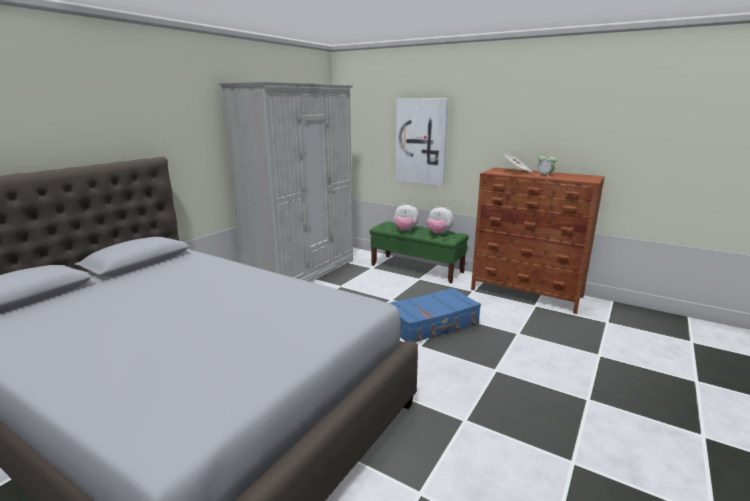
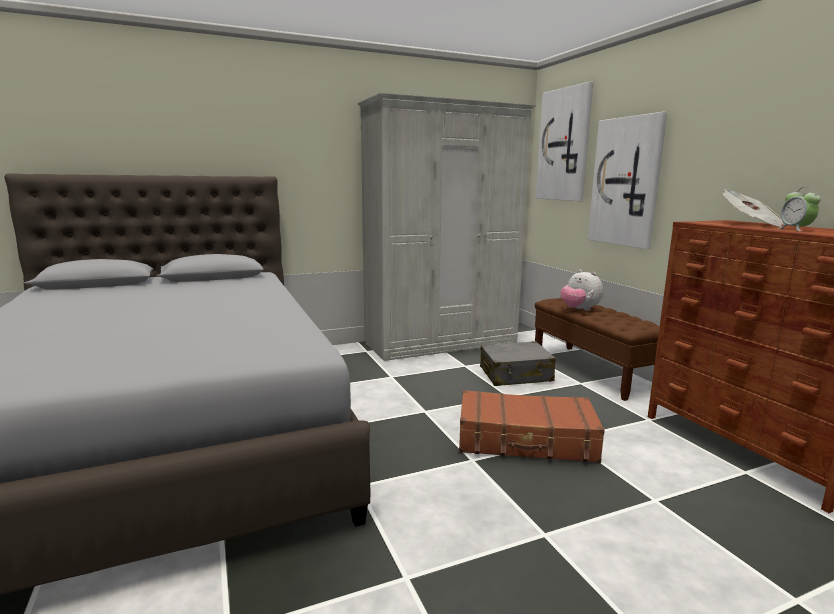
camera: 35 degrees right, 5 degrees down
green bench [370,222,469,284] -> brown bench [535,298,660,401]
blue suitcase [389,287,481,342] -> brown suitcase [459,390,605,463]
plush toy [427,206,454,234] -> none
none -> grey suitcase [480,341,556,386]
none -> picture [536,82,593,201]

